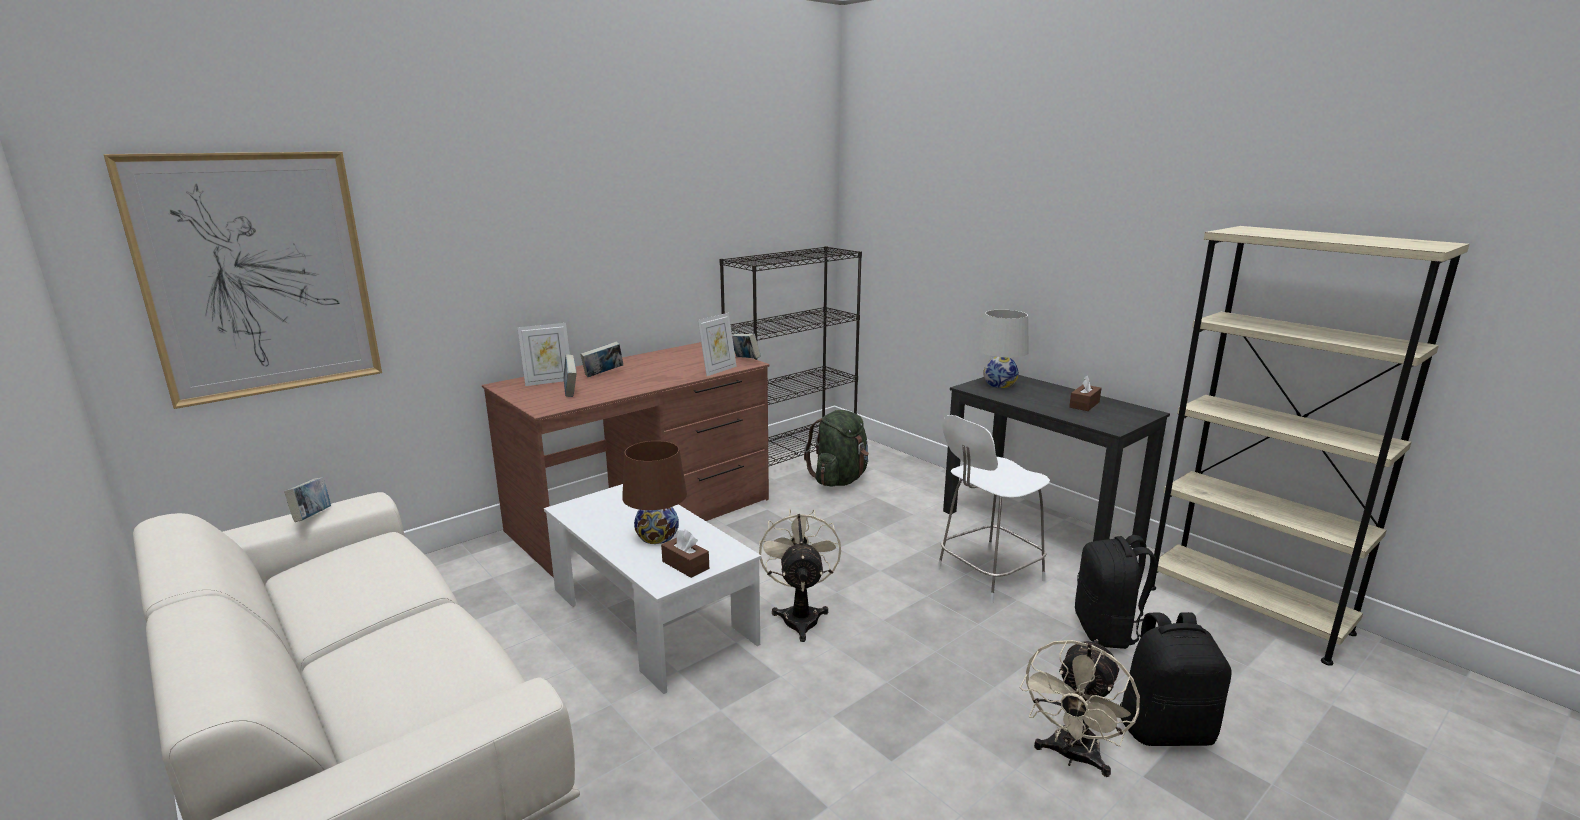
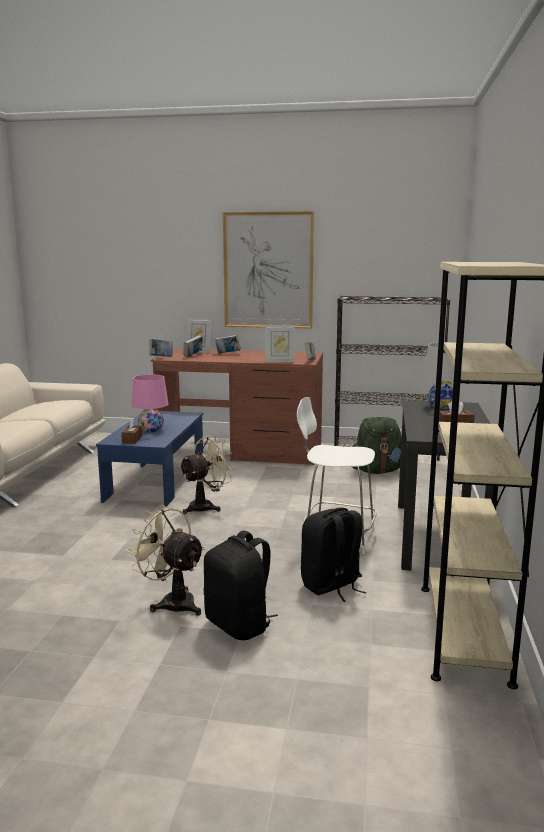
camera: 50 degrees right, 5 degrees down
picture [103,151,382,409] -> picture moved to [223,211,314,328]
book [284,477,331,522] -> book moved to [149,339,173,357]
white coffee table [544,484,761,694] -> blue coffee table [96,411,203,507]
brown table lamp [622,441,687,544] -> pink table lamp [132,375,169,432]
beige fan [1020,639,1140,777] -> beige fan turned 45 degrees clockwise [126,505,205,615]

